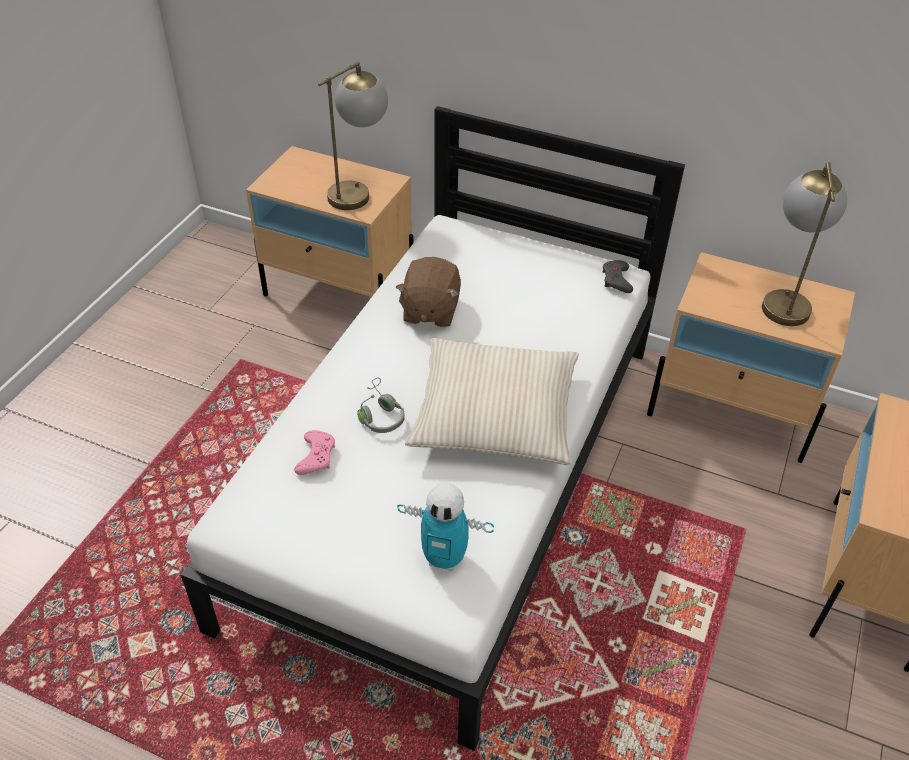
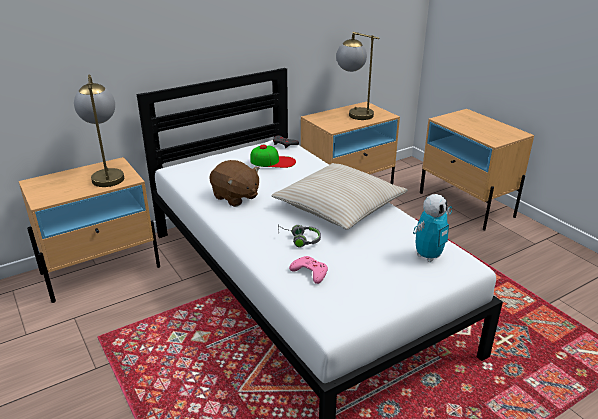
camera: 55 degrees left, 15 degrees down
none -> cap [250,145,296,168]

